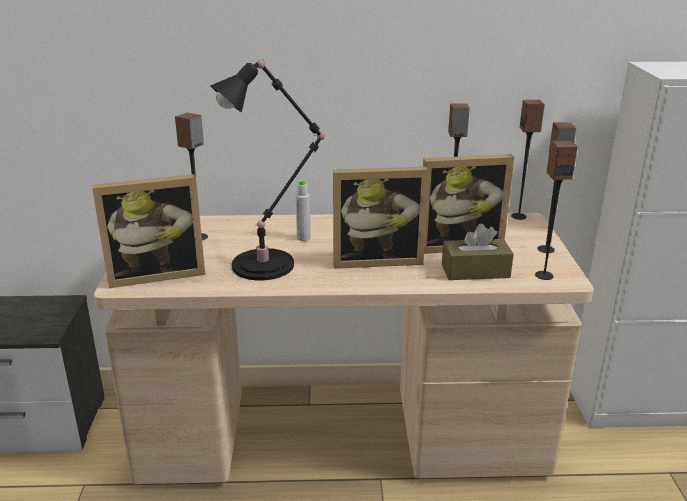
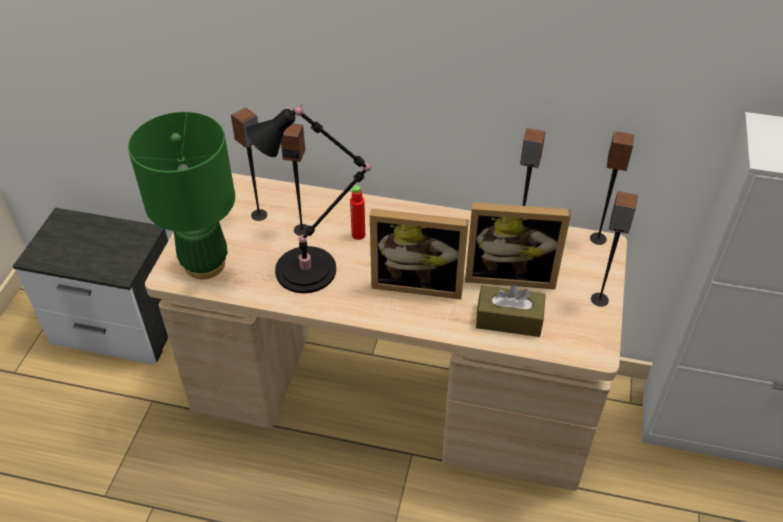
camera: 15 degrees right, 20 degrees up
picture frame [92,174,205,288] -> green table lamp [128,112,235,279]
grey bottle [296,179,310,241] -> red bottle [350,186,365,240]
speaker [535,140,578,280] -> speaker moved to [281,123,308,236]

